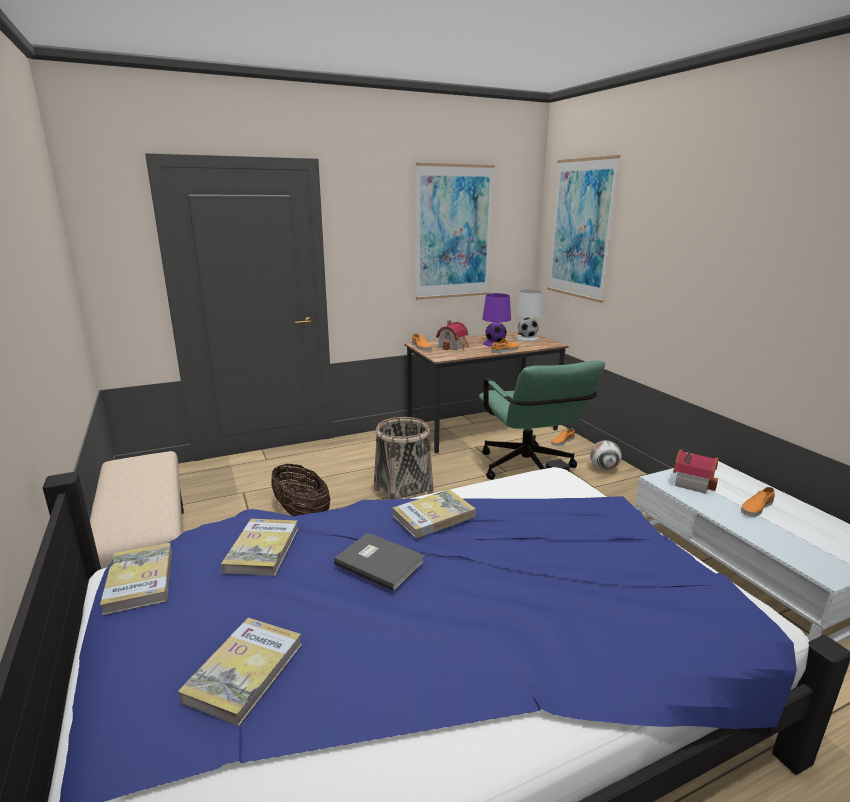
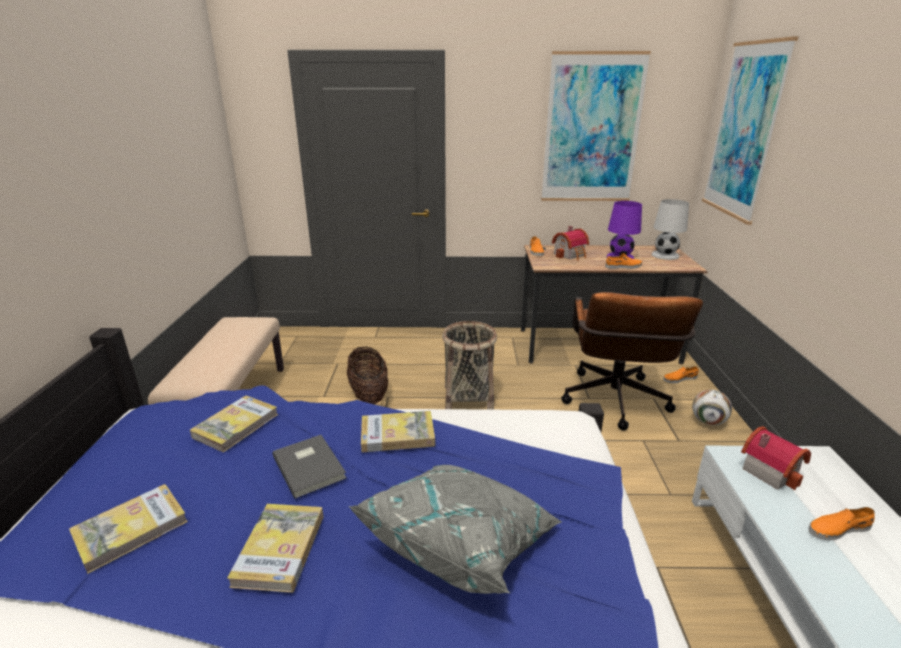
camera: 25 degrees right, 5 degrees up
book [100,543,172,615] -> book moved to [227,504,323,593]
green office chair [479,361,605,480] -> brown office chair [561,292,703,430]
none -> grey pillow [349,465,562,594]

